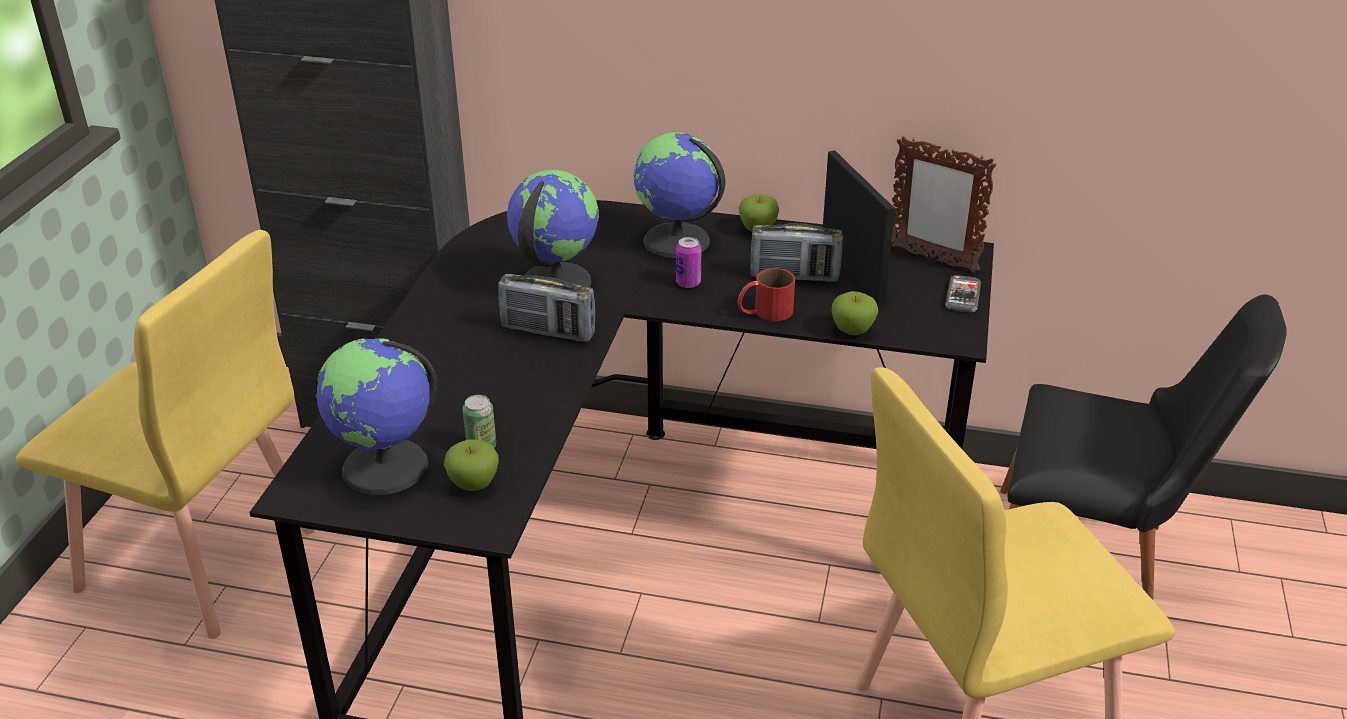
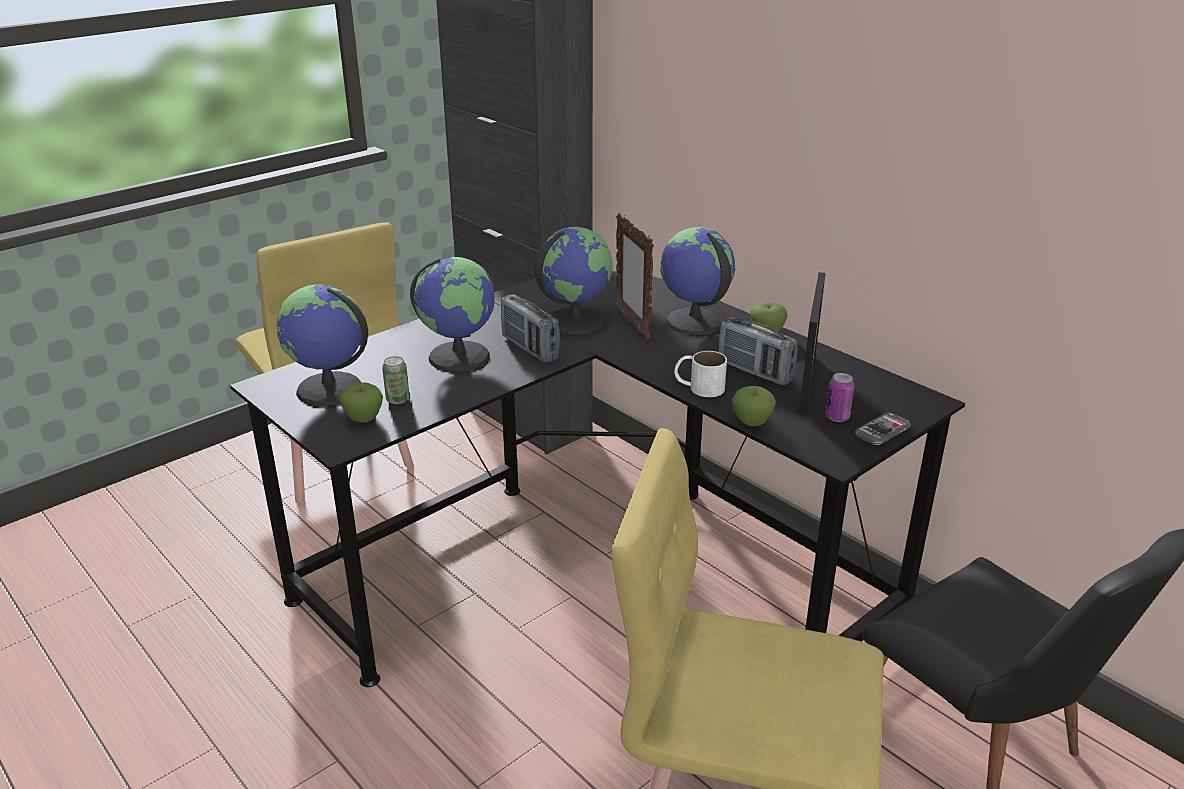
camera: 35 degrees right, 5 degrees down
can [676,237,701,288] -> can moved to [826,373,855,422]
red mug [737,268,795,321] -> white mug [674,351,727,397]
picture frame [891,136,997,273] -> picture frame moved to [616,213,654,340]
none -> globe [410,257,495,372]

